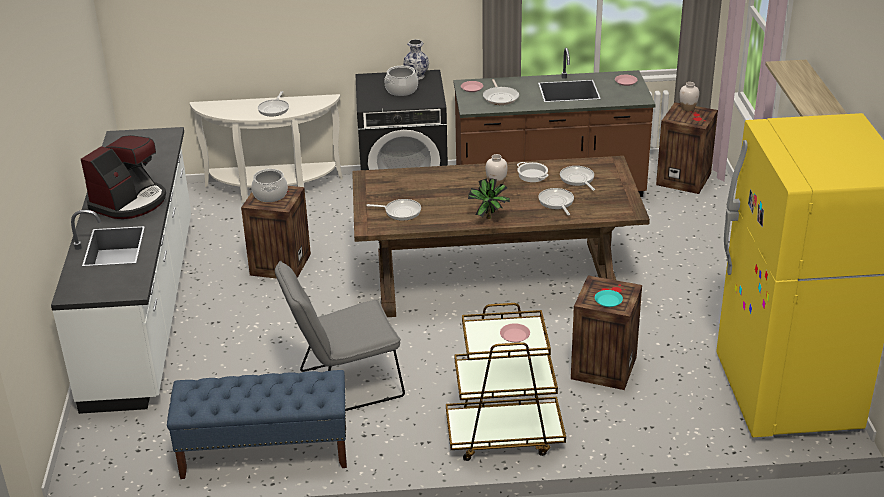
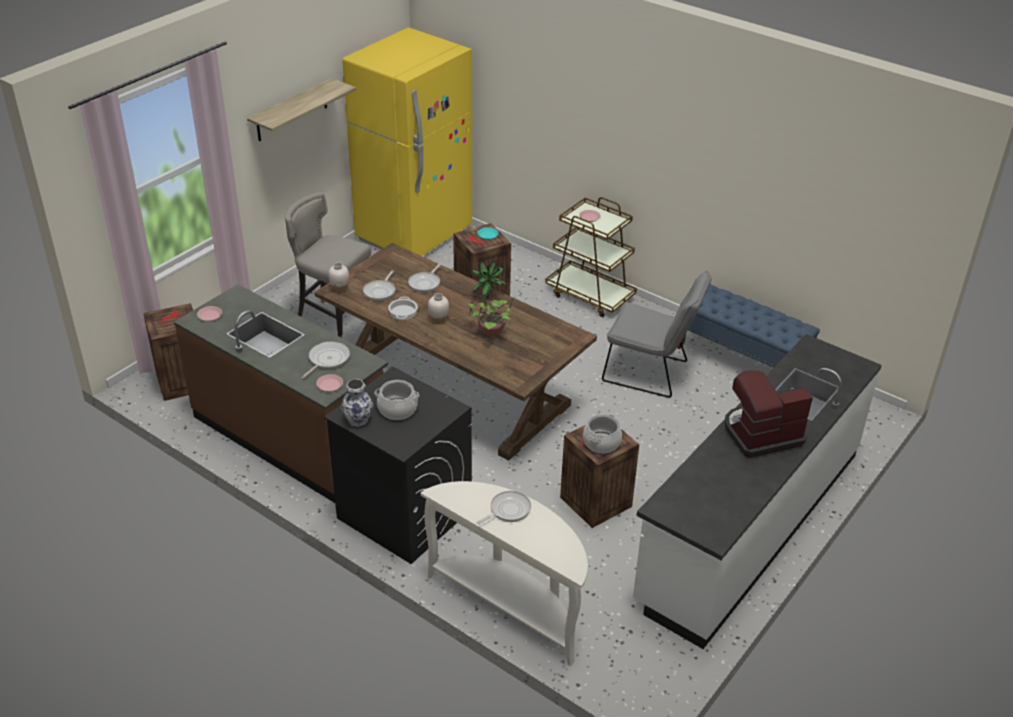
camera: 140 degrees left, 5 degrees up
frying pan [366,199,421,221] -> none
white vase [679,82,699,111] -> white vase moved to [328,262,349,293]
none -> grey stool [285,192,371,338]
none -> potted plant [452,291,514,336]

